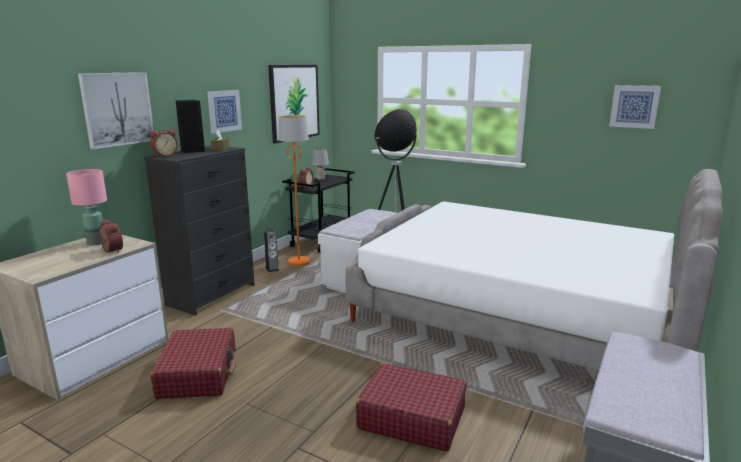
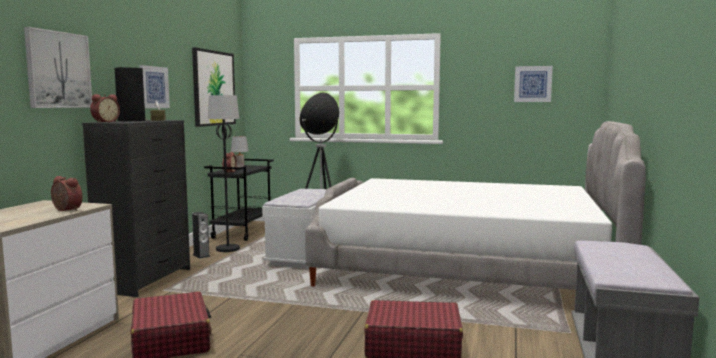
camera: 15 degrees left, 10 degrees down
pink table lamp [66,169,107,245] -> none
orange floor lamp [278,115,310,266] -> black floor lamp [208,95,240,252]

